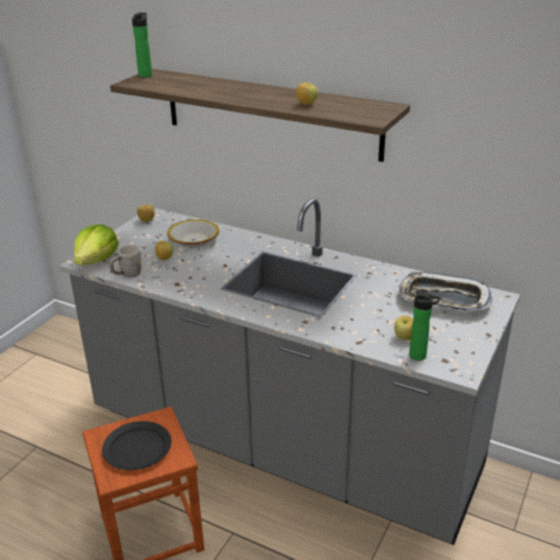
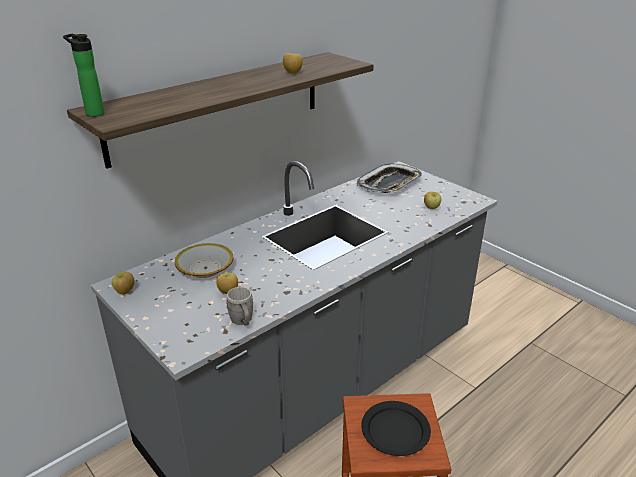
camera: 70 degrees left, 0 degrees up
lettuce [74,224,119,265] -> none
bottle [409,291,441,361] -> none

